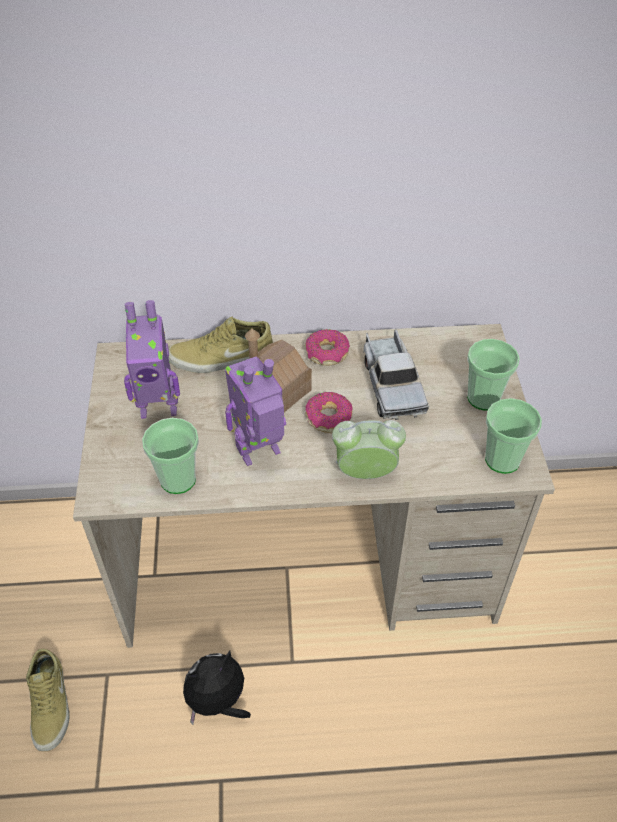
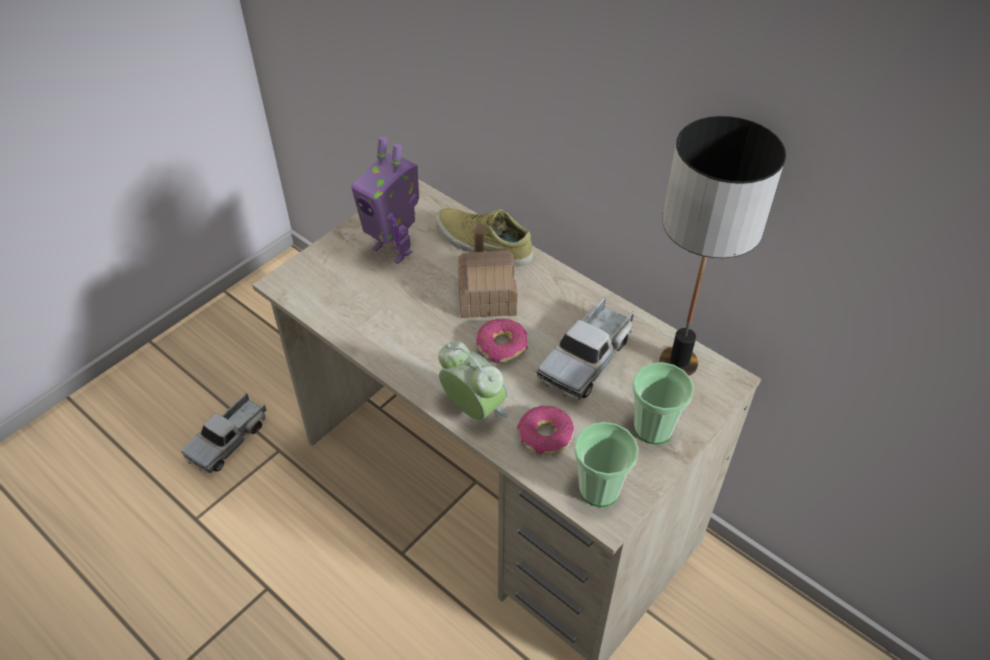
camera: 45 degrees right, 0 degrees up
beige shoe [26,649,70,751] -> toy truck [181,393,267,473]
cup [142,418,199,494] -> none
plush toy [183,651,251,725] -> none
toy robot [225,357,286,466] -> none
donut [305,329,350,366] -> donut moved to [517,406,574,456]
none -> table lamp [659,116,786,376]

